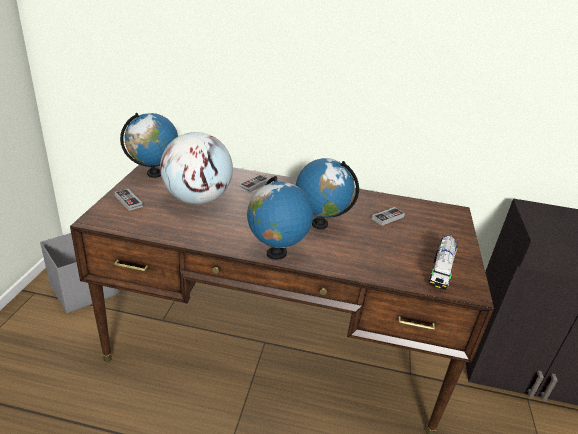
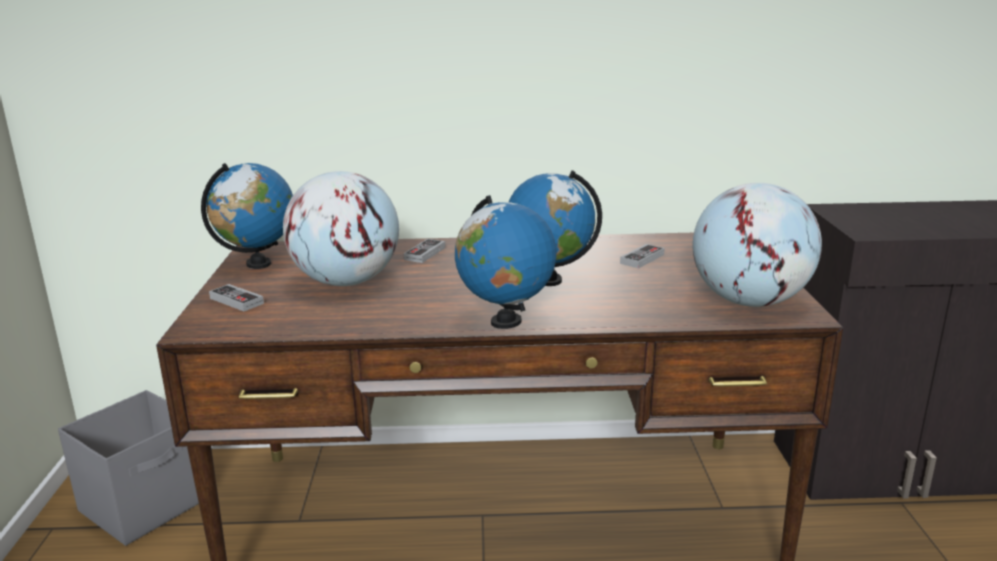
camera: 10 degrees left, 10 degrees down
toy truck [429,234,459,290] -> globe [693,183,822,307]

